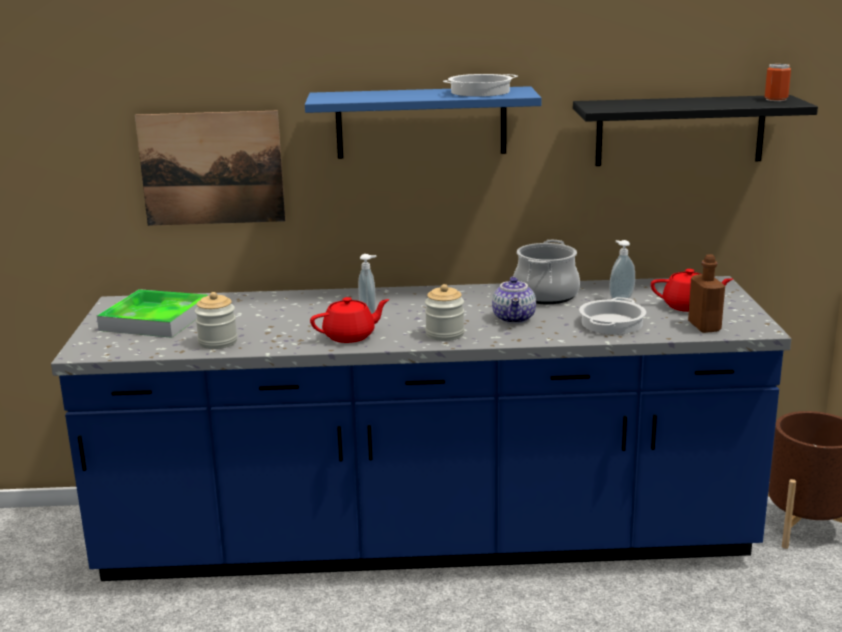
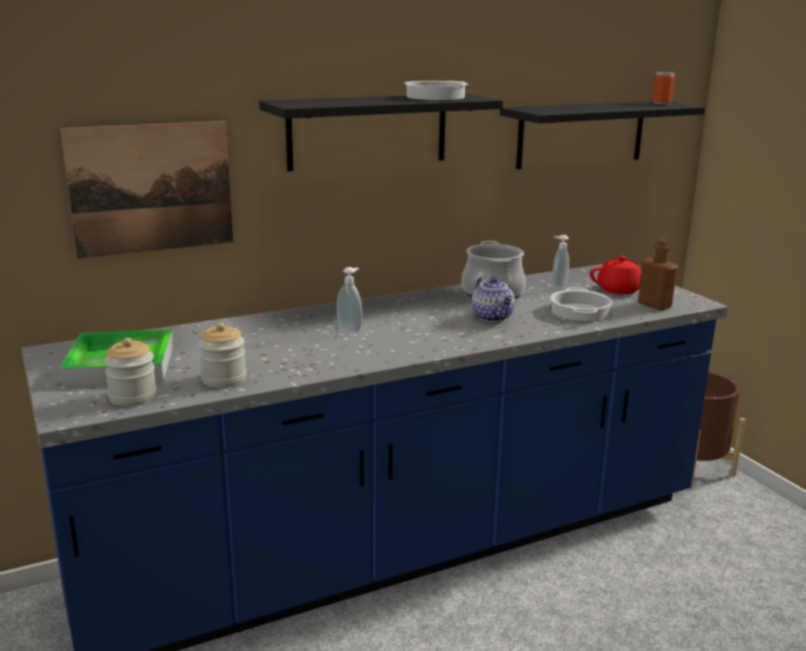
camera: 25 degrees left, 0 degrees up
blue shelf [305,86,541,159] -> black shelf [259,93,503,172]
red teapot [310,297,389,343] -> none
jar [425,284,464,341] -> jar moved to [104,338,157,406]

